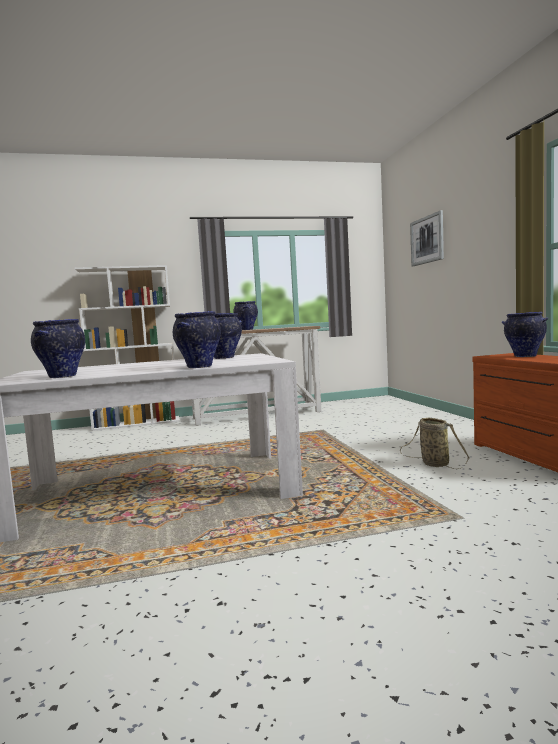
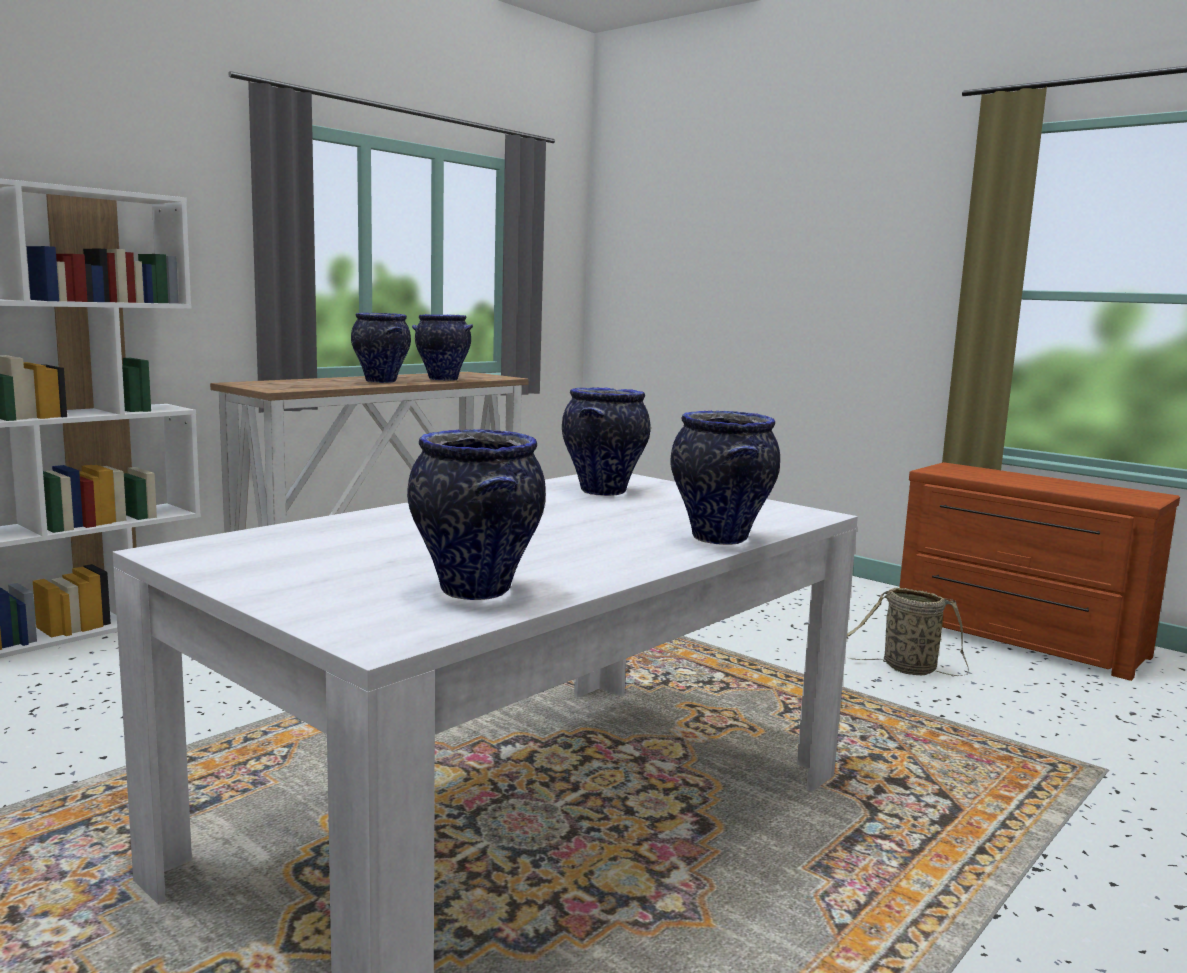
camera: 35 degrees left, 5 degrees up
picture [410,210,444,266] -> none
vase [502,312,548,357] -> vase moved to [412,314,473,381]

